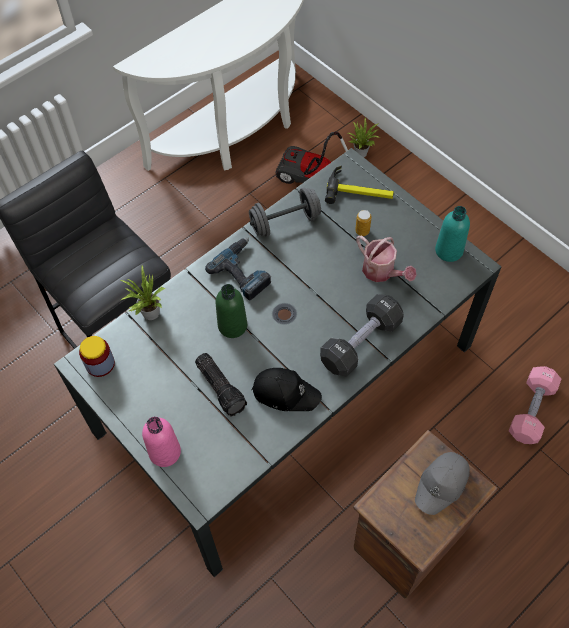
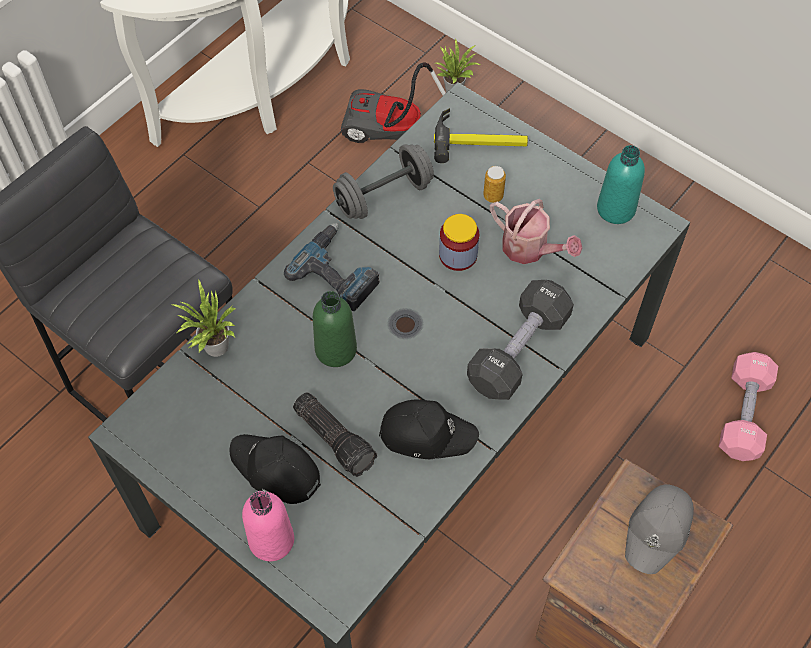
camera: 10 degrees left, 0 degrees up
jar [79,336,115,377] -> jar moved to [439,214,479,271]
none -> black cap [229,434,321,504]

